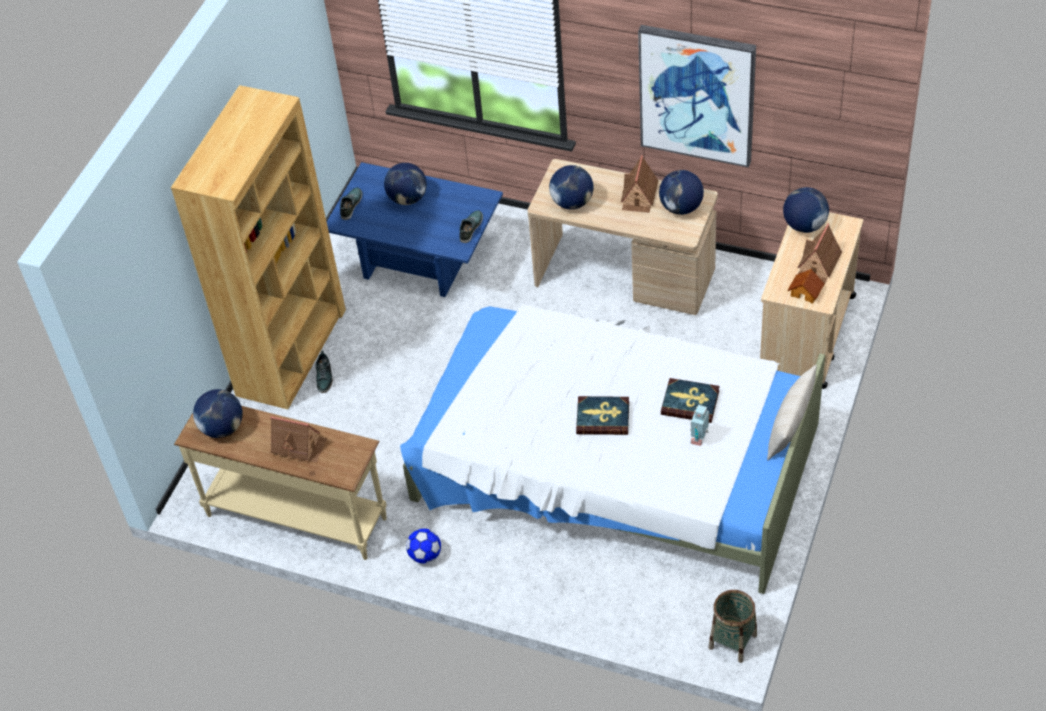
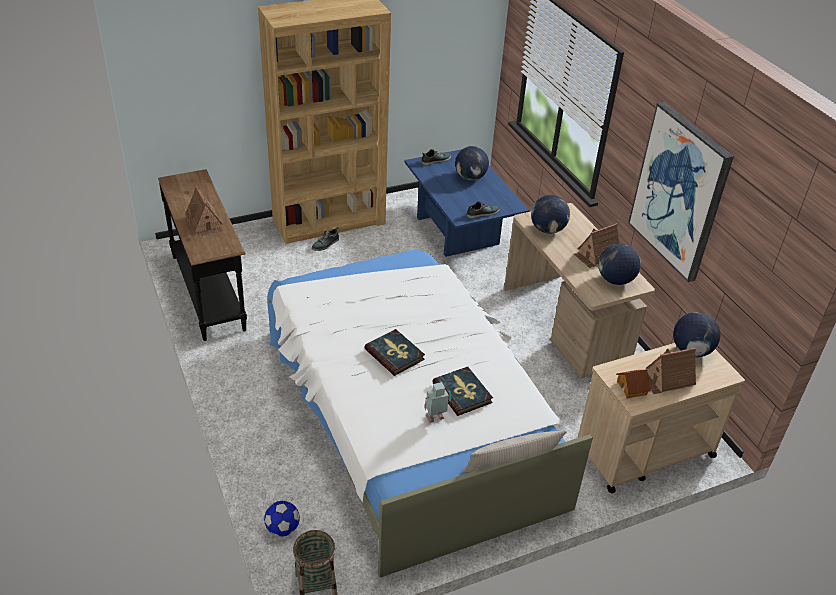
camera: 40 degrees right, 10 degrees down
beige console table [174,406,387,560] -> black console table [158,169,247,341]
globe [193,389,243,438] -> none
football [406,528,441,564] -> football moved to [264,501,300,537]

